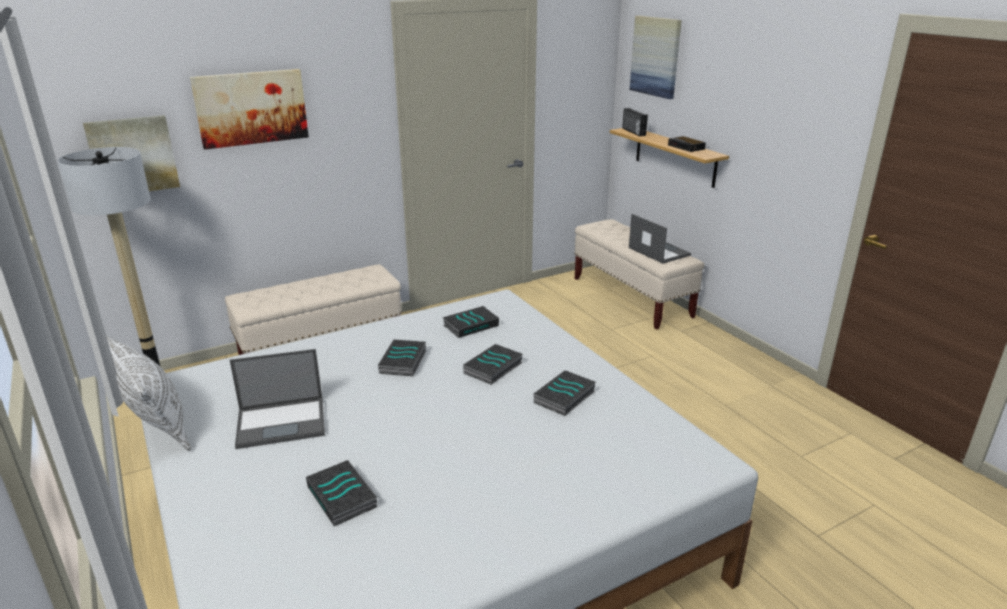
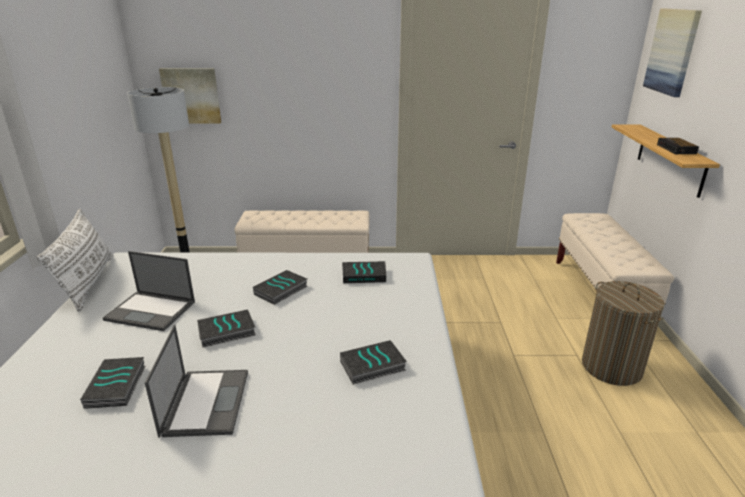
camera: 30 degrees right, 0 degrees up
picture [190,69,309,150] -> none
book [463,344,523,385] -> book moved to [197,309,255,347]
radio [622,108,648,136] -> none
laptop [629,214,691,263] -> laptop moved to [145,325,248,437]
none -> laundry basket [582,281,664,386]

